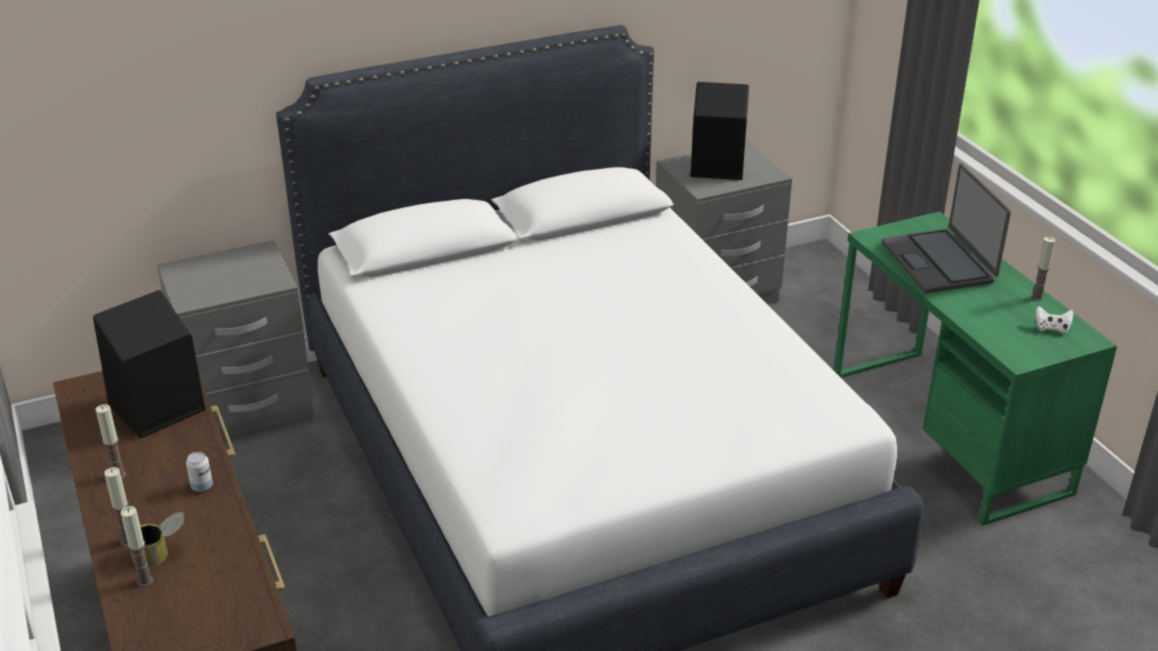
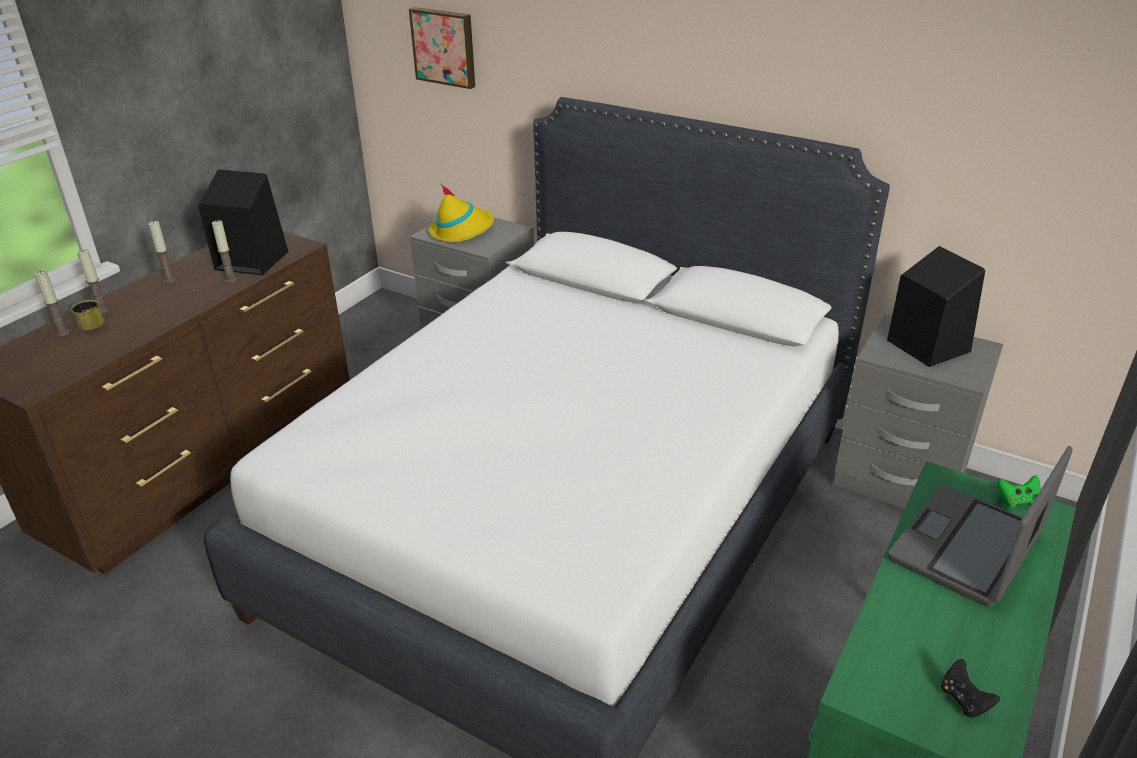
camera: 55 degrees right, 0 degrees up
can [186,452,213,492] -> none
candle [1031,237,1055,301] -> candle moved to [212,220,236,282]
white game controller [1036,306,1073,333] -> black game controller [941,659,1000,718]
none -> picture [409,7,475,89]
none -> yellow hat [429,184,494,242]
none -> green game controller [997,475,1041,507]

